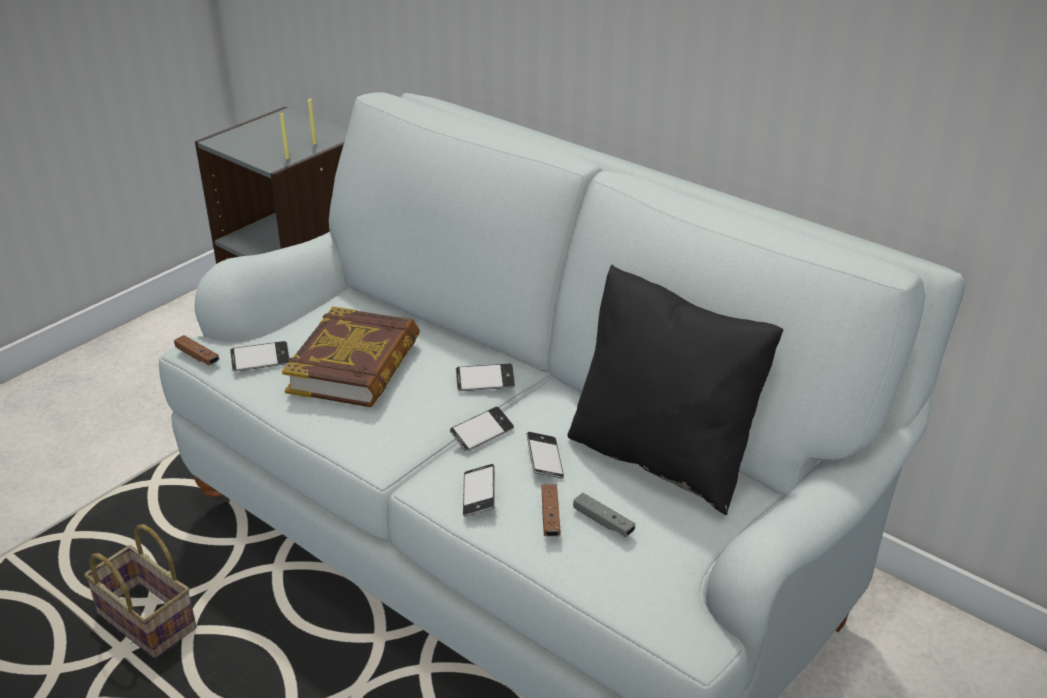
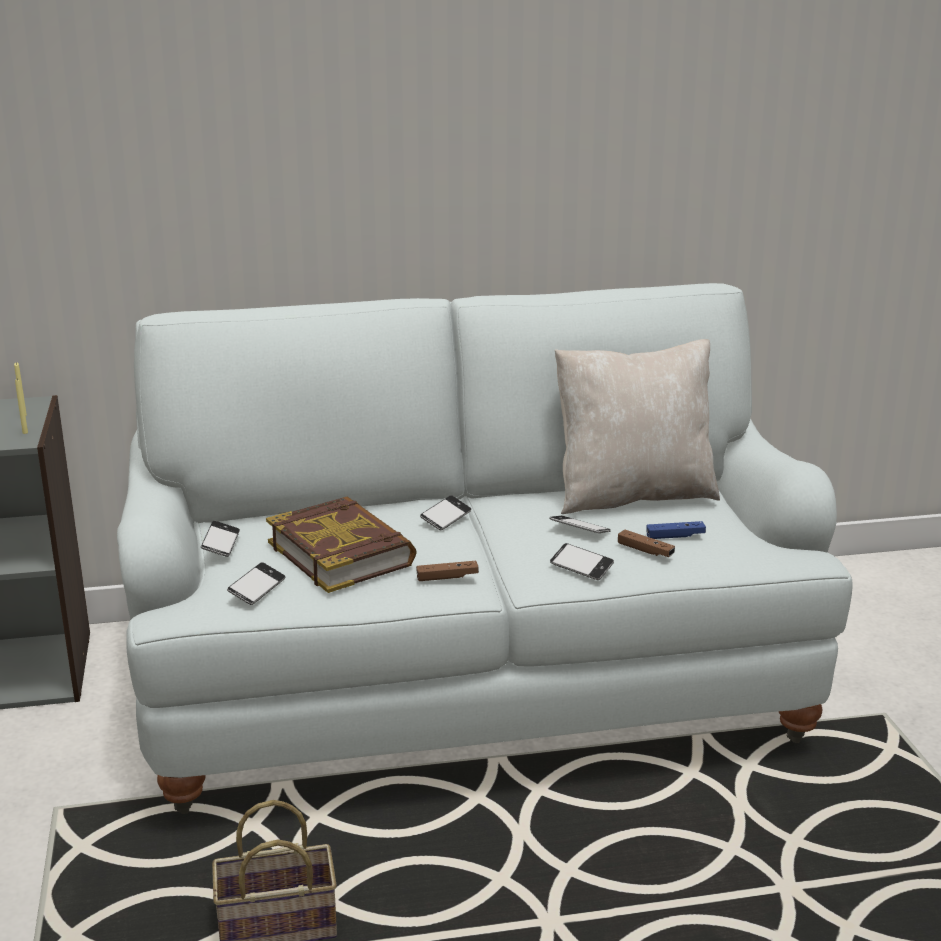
camera: 50 degrees left, 10 degrees down
brown game controller [174,335,219,365] -> brown game controller moved to [416,561,479,581]
phone [450,407,514,451] -> phone moved to [201,521,240,557]
black pillow [567,265,783,515] -> beige pillow [555,339,720,514]
grey game controller [573,493,635,537] -> blue game controller [646,521,706,539]

